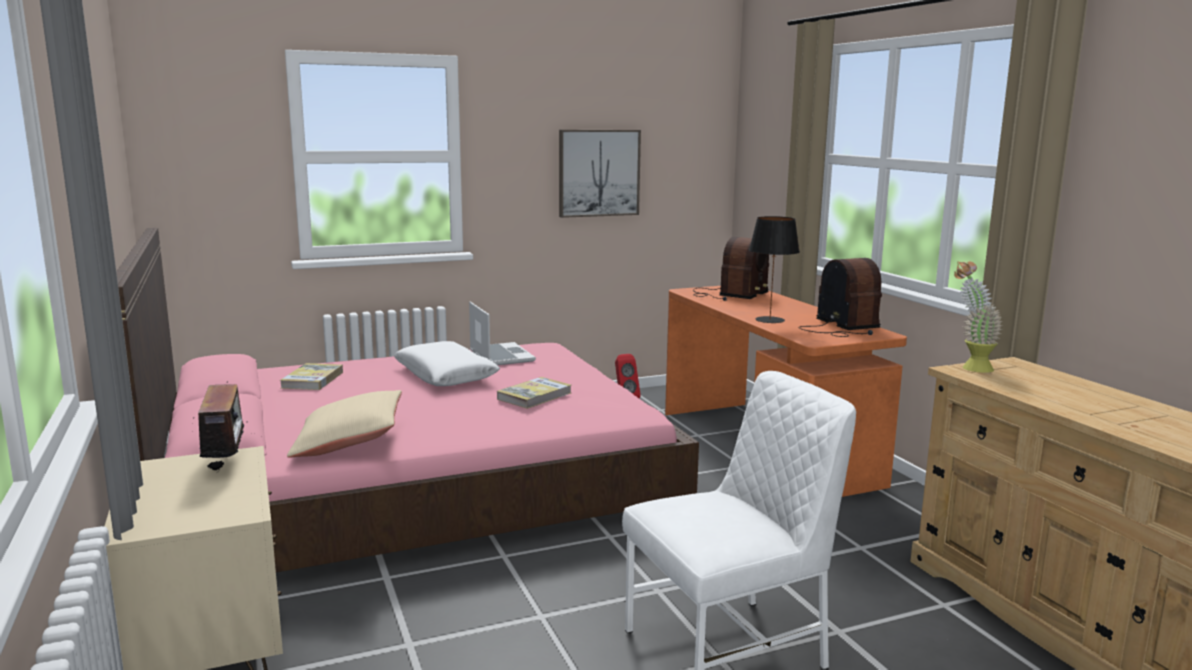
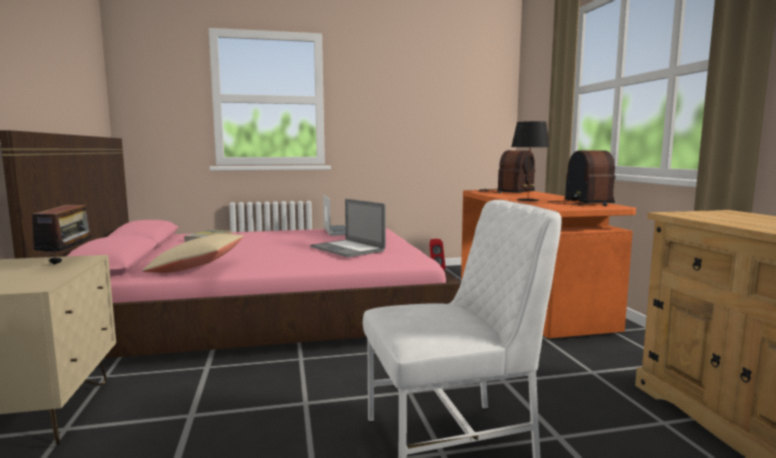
camera: 10 degrees right, 5 degrees down
white pillow [394,341,500,386] -> none
book [497,377,571,409] -> laptop [310,199,386,257]
picture [559,130,641,218] -> none
potted plant [954,261,1003,373] -> none

